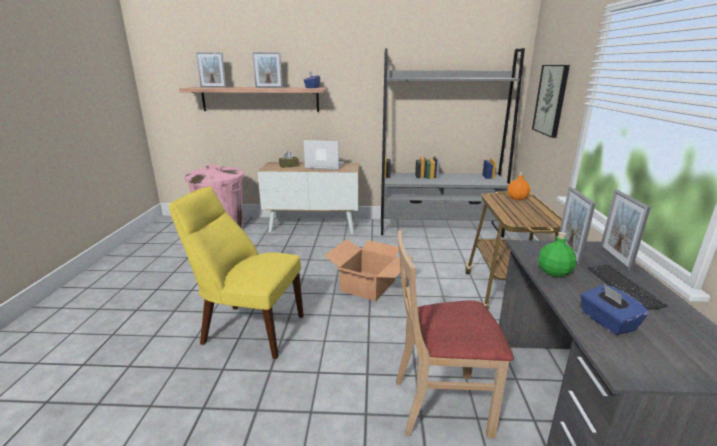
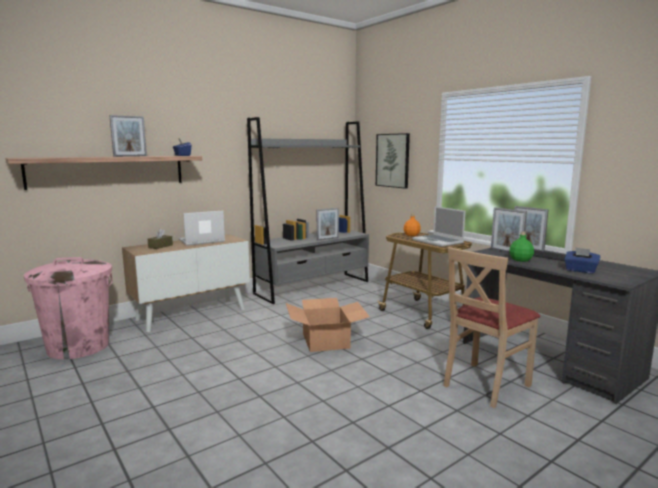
camera: 40 degrees left, 10 degrees down
yellow chair [169,186,304,359] -> none
picture frame [196,52,226,88] -> picture frame moved to [317,208,339,241]
none -> laptop [412,206,465,247]

